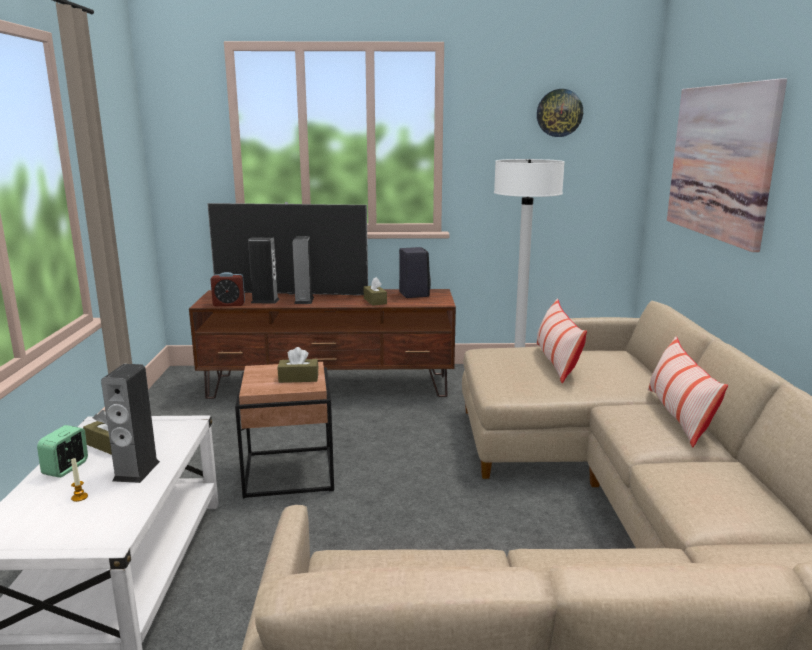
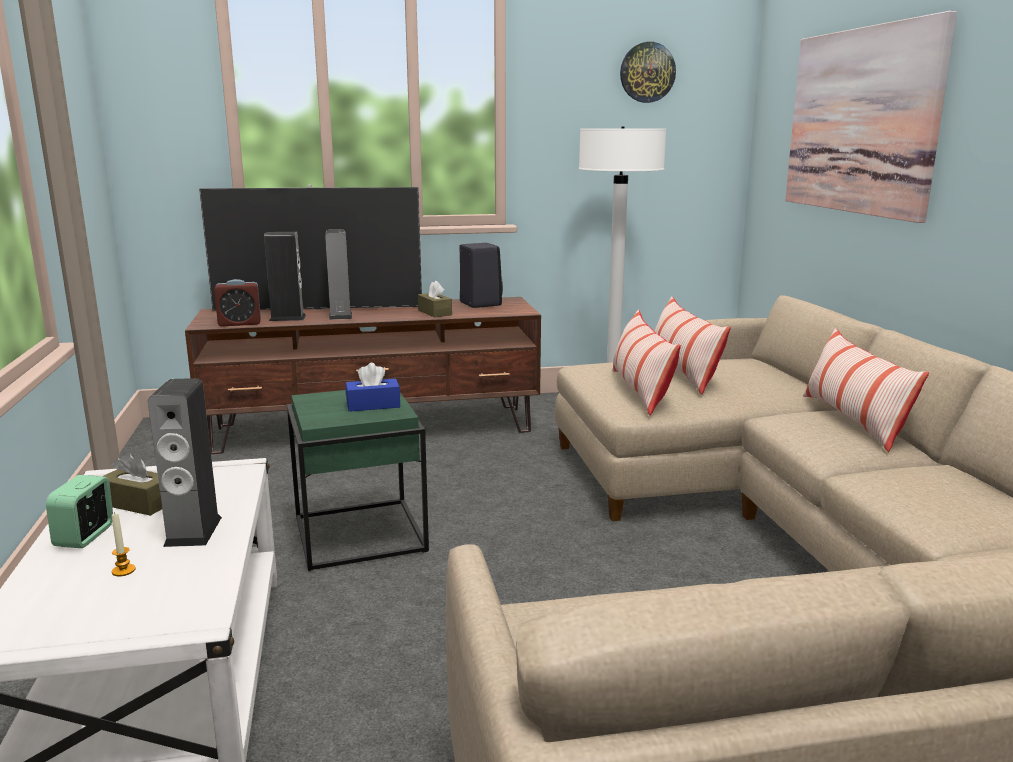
camera: 10 degrees left, 0 degrees up
brown side table [235,362,334,499] -> green side table [287,390,429,571]
brown tissue box [278,347,319,383] -> blue tissue box [346,363,400,412]
none -> pillow [612,310,681,415]

